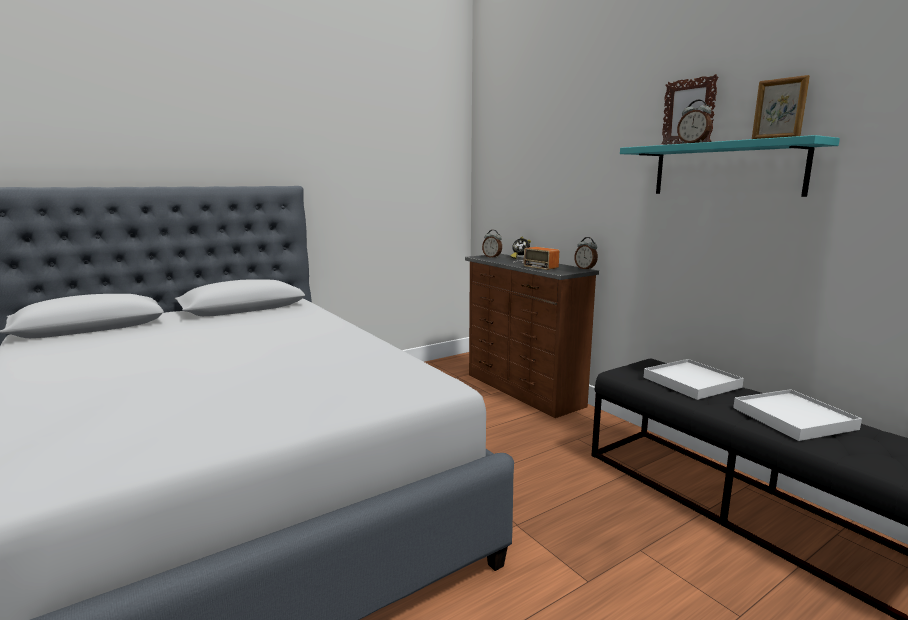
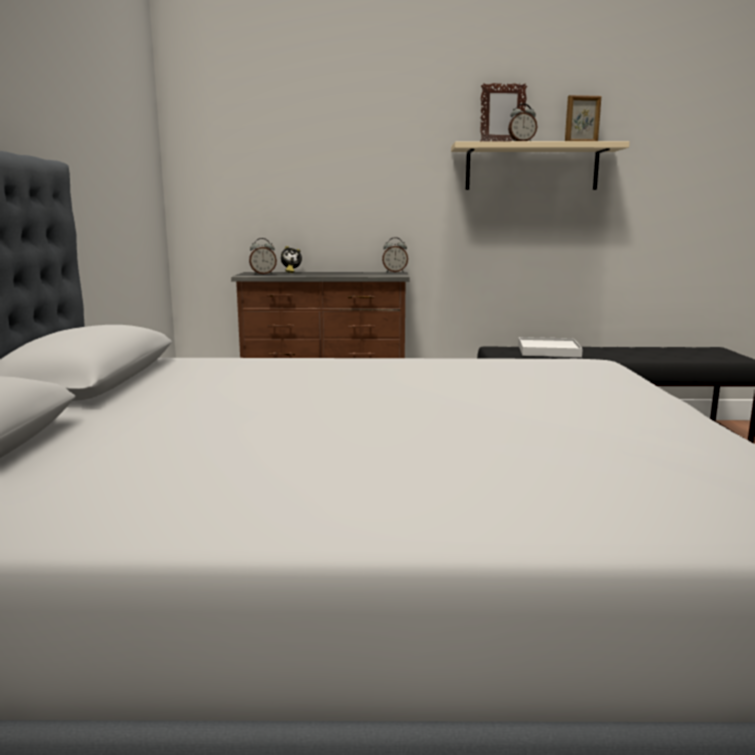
camera: 55 degrees left, 0 degrees up
radio [513,247,559,270] -> none
turquoise shelf [620,135,840,197] -> beige shelf [451,141,630,190]
white tray [733,389,862,441] -> none

